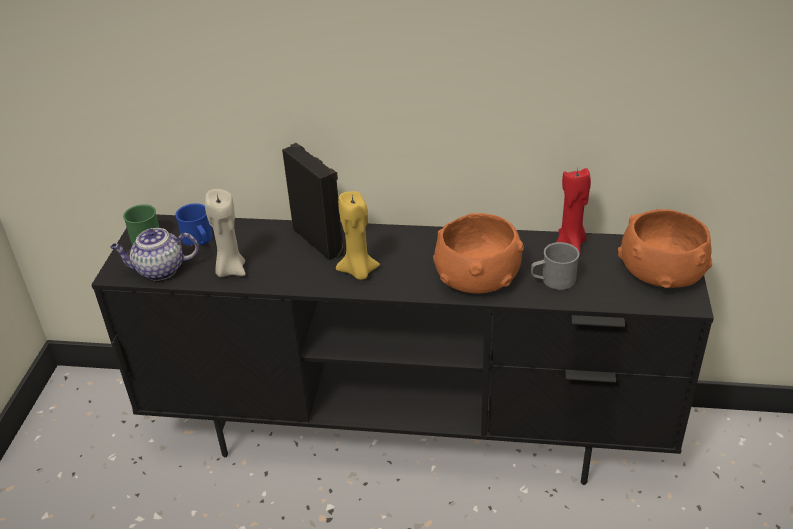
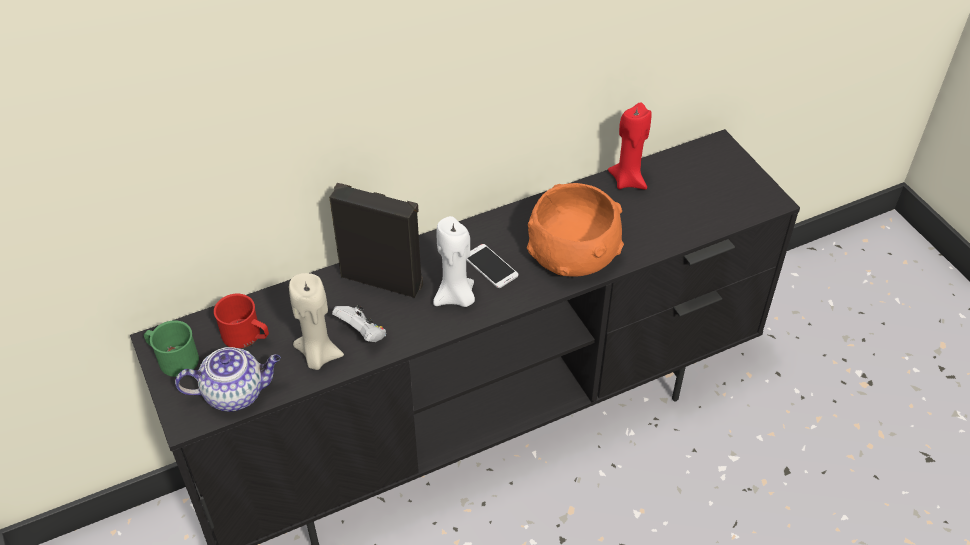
camera: 35 degrees left, 10 degrees up
teapot [110,228,198,281] -> teapot turned 150 degrees counterclockwise [175,347,281,412]
blue mug [175,203,212,247] -> red mug [214,294,269,349]
yellow candle [336,191,380,280] -> white candle [433,216,475,307]
grey mug [531,242,580,290] -> none
orange bowl [618,209,712,288] -> none
none -> white game controller [332,305,386,342]
none -> phone [466,244,518,288]

